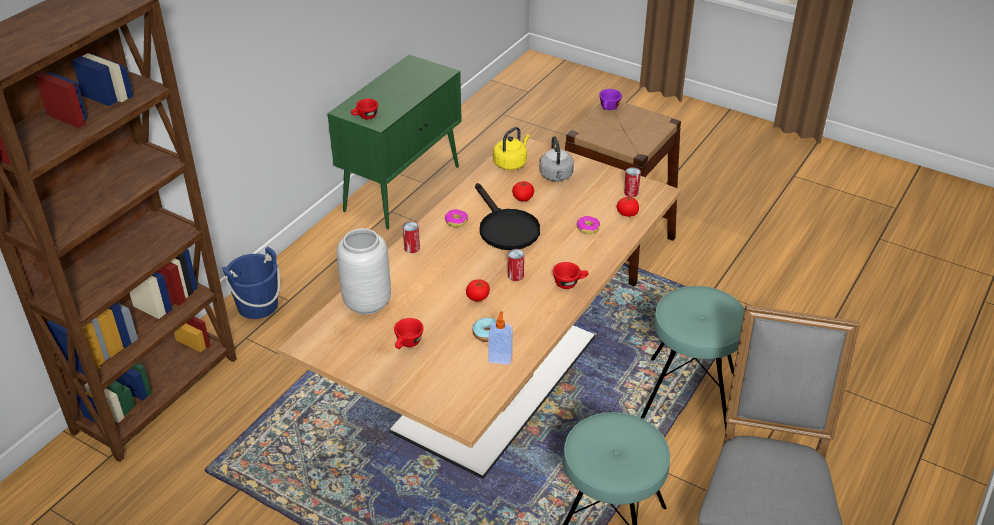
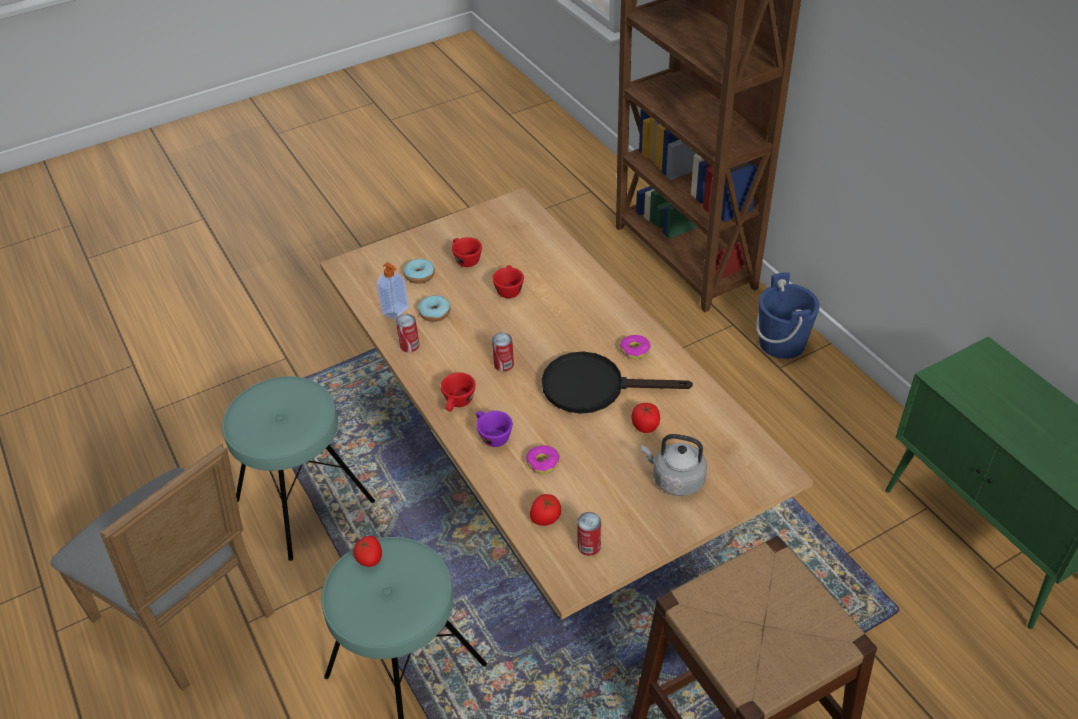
camera: 120 degrees right, 5 degrees up
grey vase [337,228,391,314] -> none
red cup [351,99,378,119] -> red cup moved to [492,265,524,298]
can [403,222,420,253] -> can moved to [396,314,420,353]
tomato [466,279,490,301] -> tomato moved to [353,536,382,567]
yellow kettle [493,127,530,170] -> none
purple cup [599,89,622,110] -> purple cup moved to [476,411,513,447]
none -> donut [404,259,435,284]

